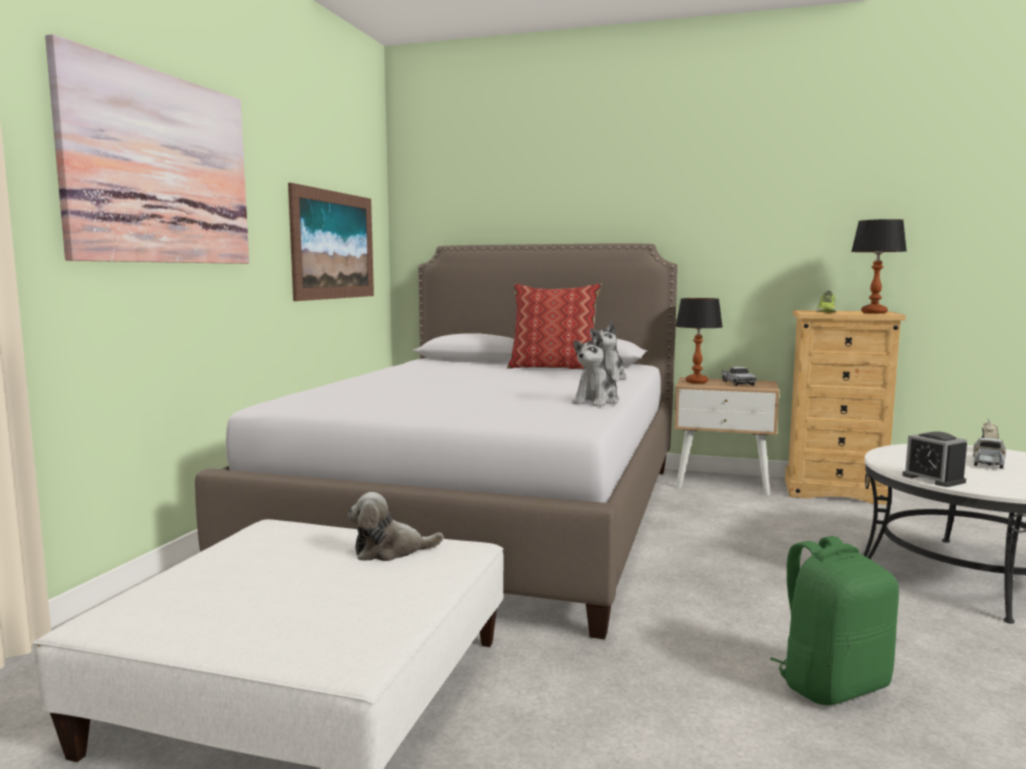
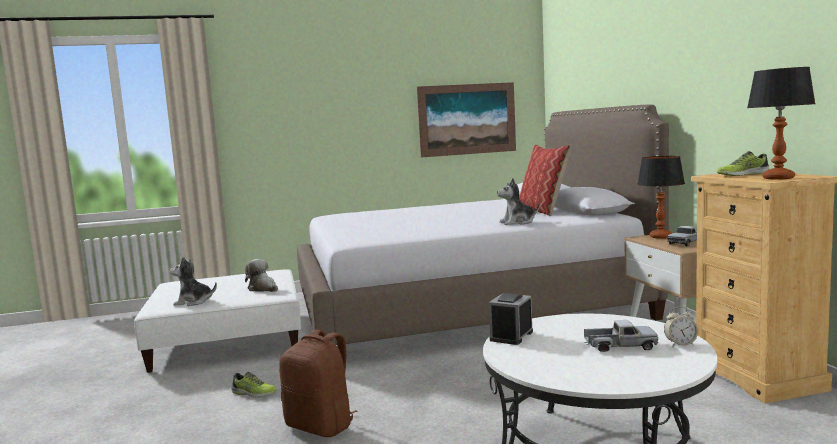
camera: 60 degrees right, 0 degrees up
picture [45,34,249,264] -> none
plush toy [572,332,619,407] -> plush toy moved to [170,257,217,306]
green backpack [770,536,899,705] -> brown backpack [279,330,358,437]
none -> shoe [231,372,277,398]

